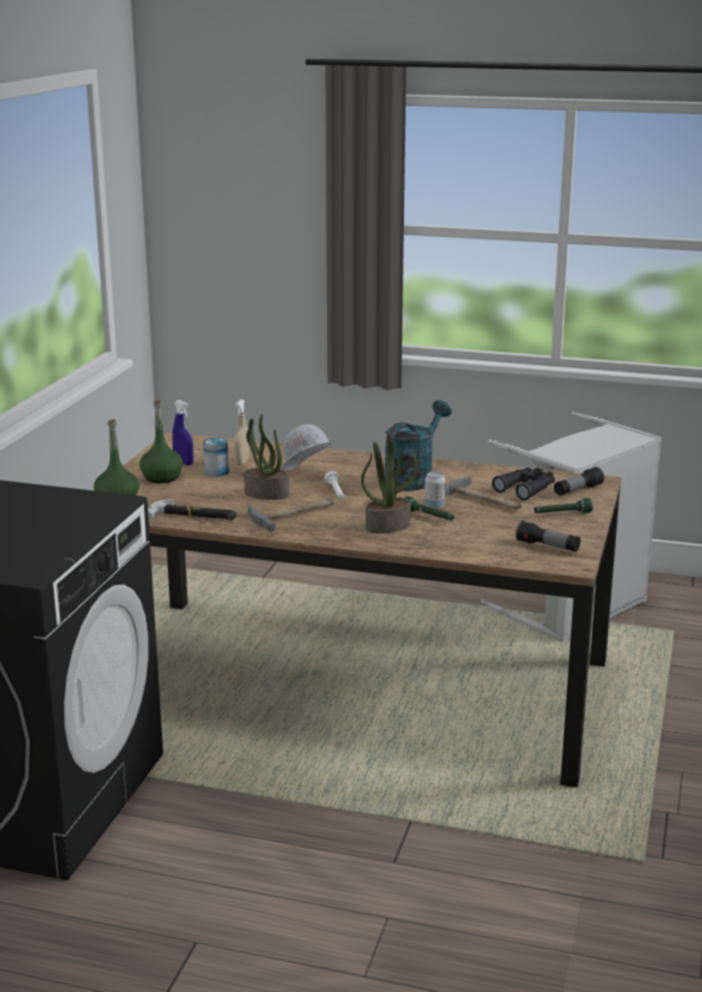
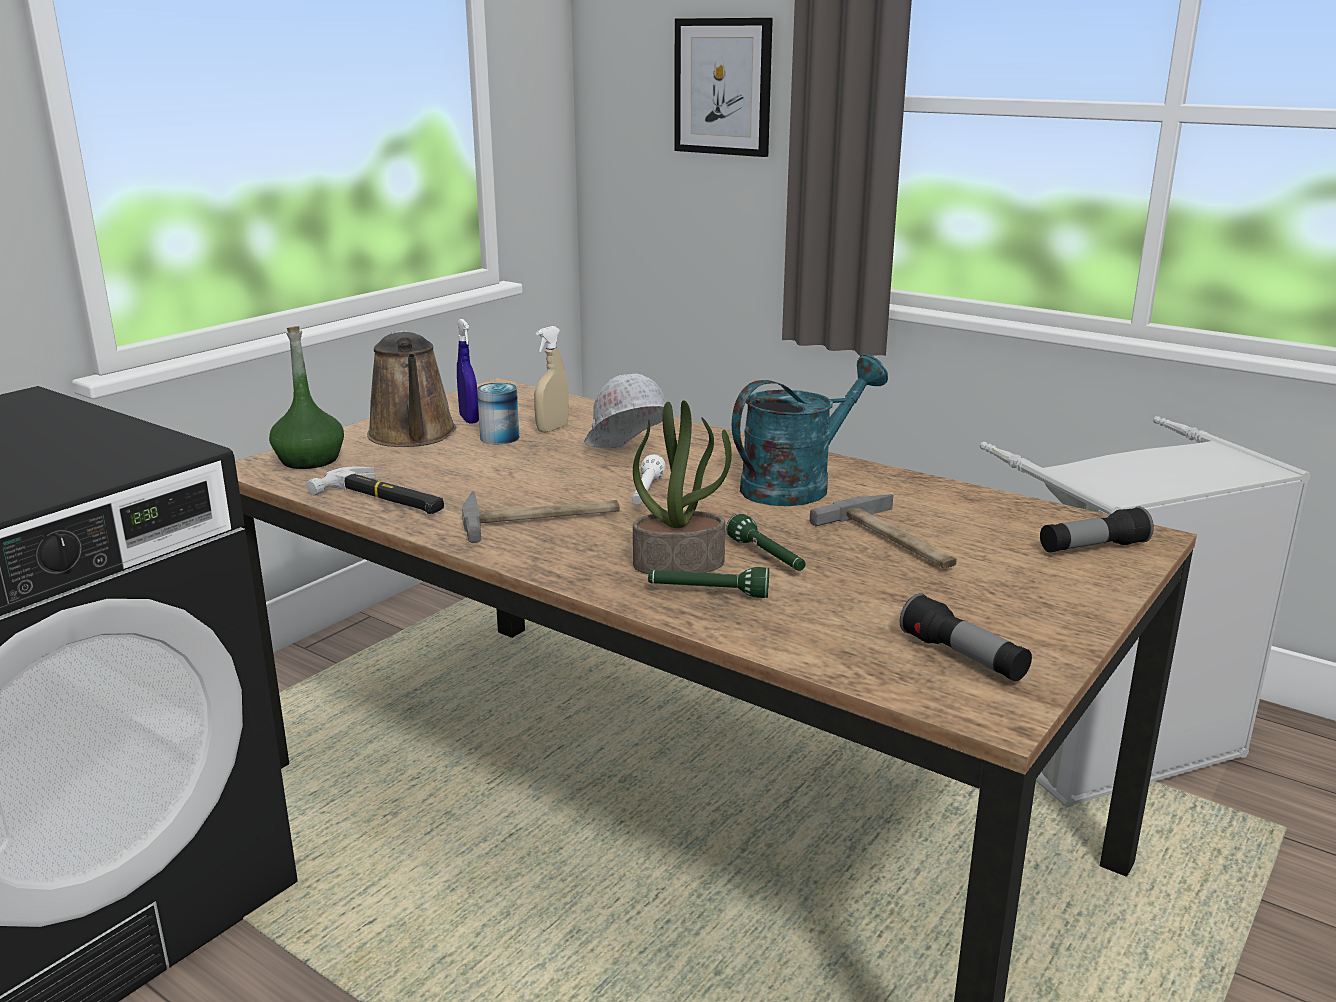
camera: 20 degrees right, 0 degrees up
green bottle [139,400,183,483] -> brown watering can [367,330,457,447]
potted plant [244,414,289,500] -> none
can [424,472,445,509] -> none
black binoculars [492,467,555,500] -> none
green flashlight [534,498,593,513] -> green flashlight moved to [648,567,769,598]
none -> picture [674,18,773,157]

